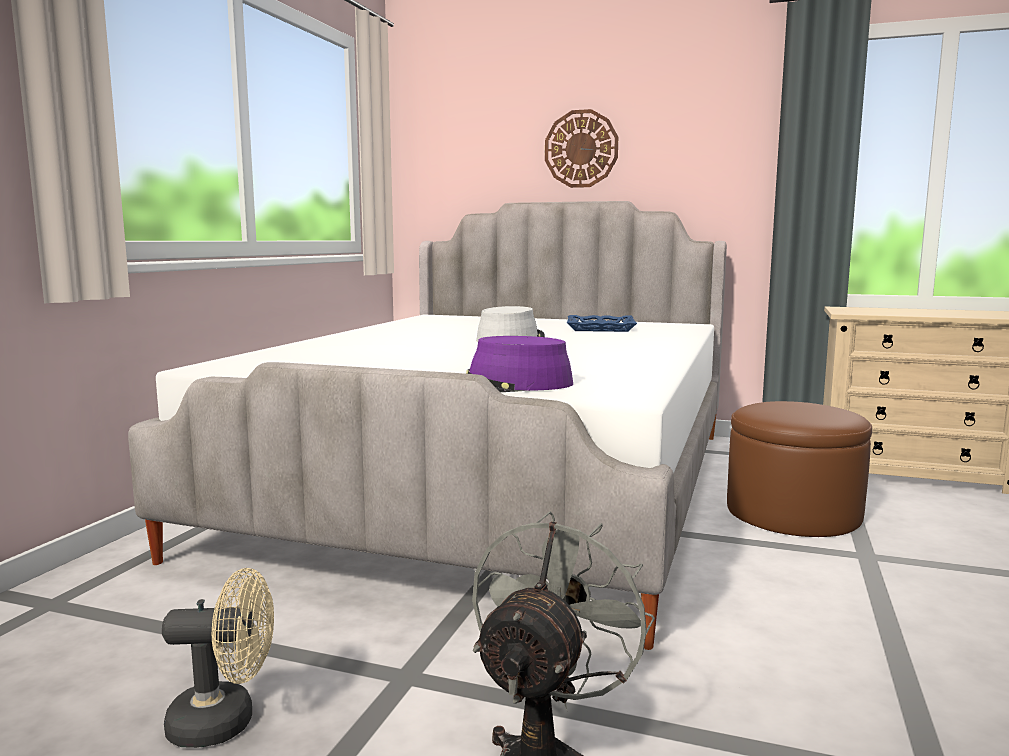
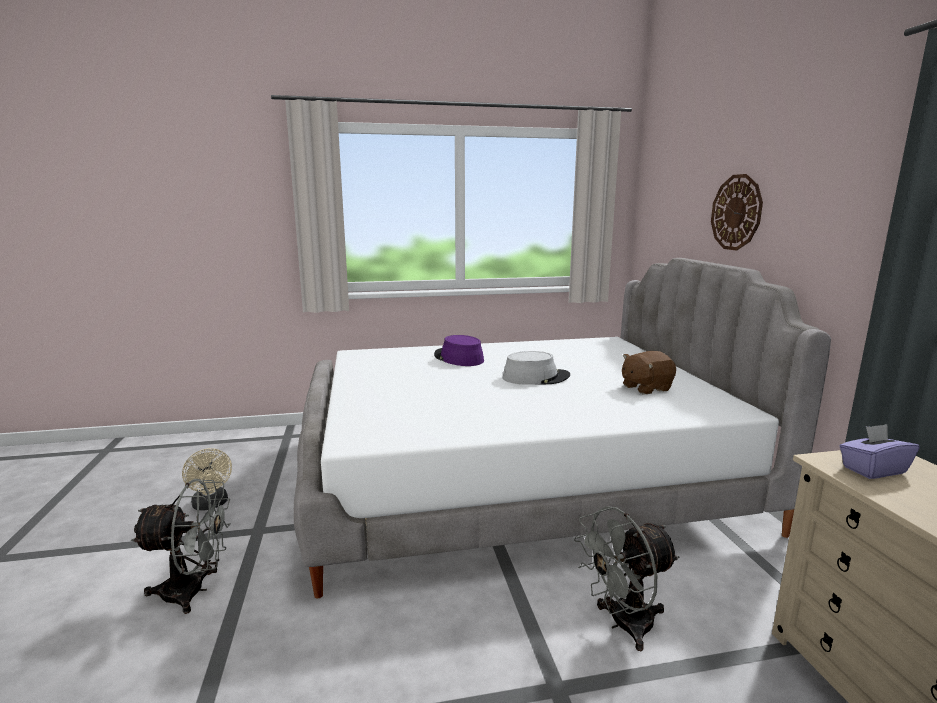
camera: 60 degrees right, 5 degrees up
purple hat [466,336,573,392] -> purple hat moved to [434,335,484,366]
blue tray [567,315,637,332] -> brown plush toy [622,351,676,394]
brown ottoman [727,401,872,537] -> grey fan [574,506,680,651]
none -> purple tissue box [840,424,919,479]

